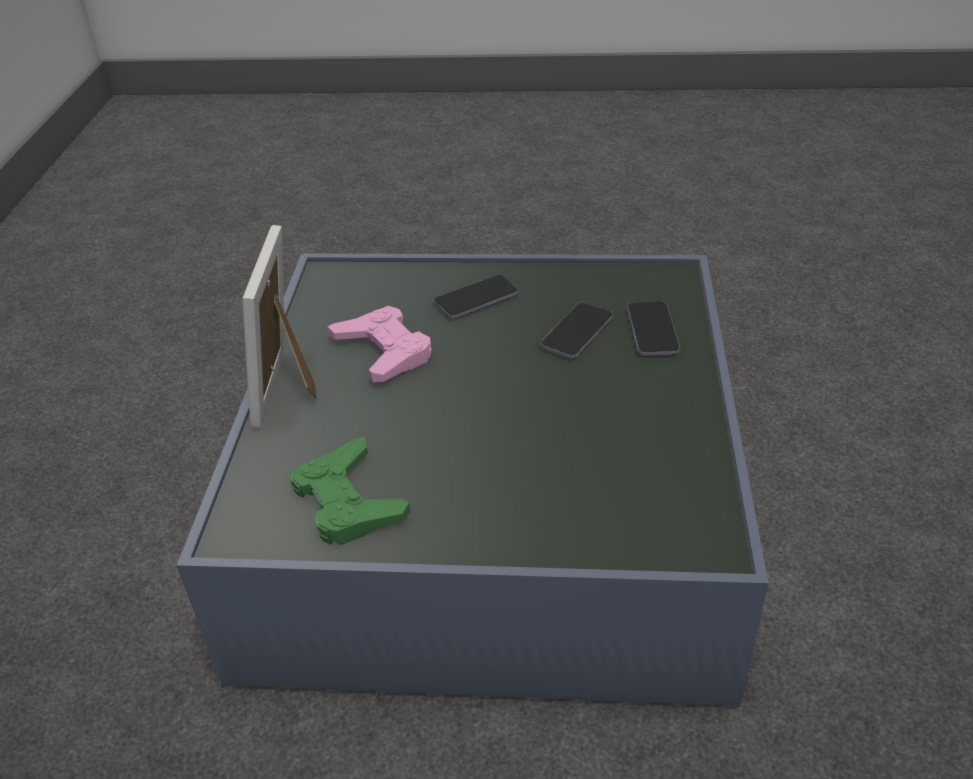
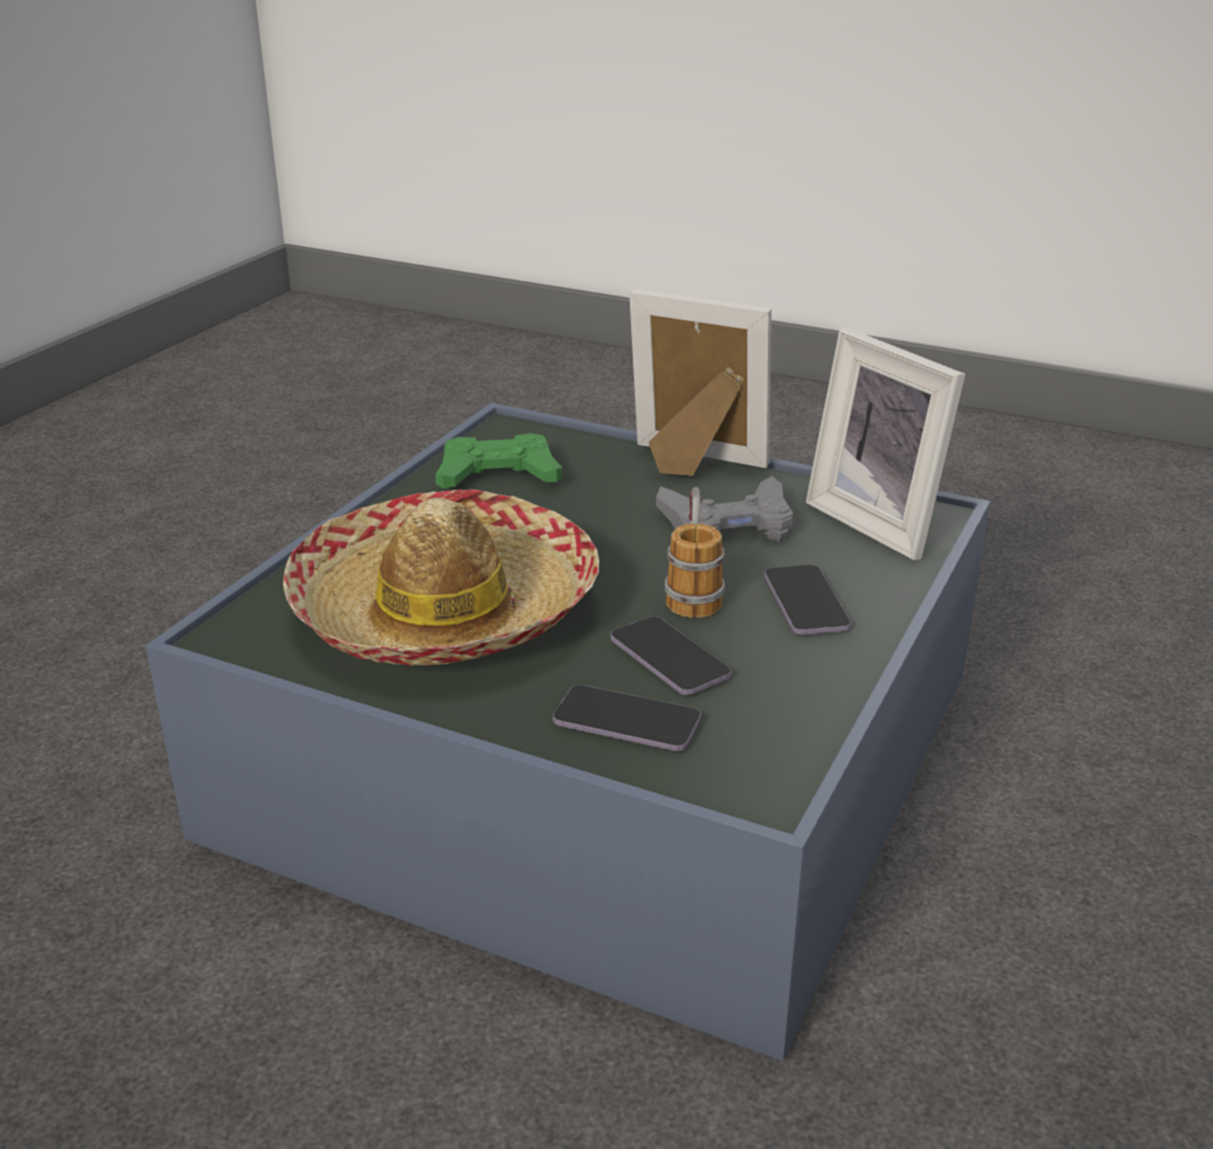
camera: 110 degrees right, 10 degrees down
pink game controller [328,306,431,382] -> grey game controller [656,476,793,542]
none -> hat [283,489,599,665]
none -> mug [665,487,725,618]
none -> picture frame [806,328,965,561]

